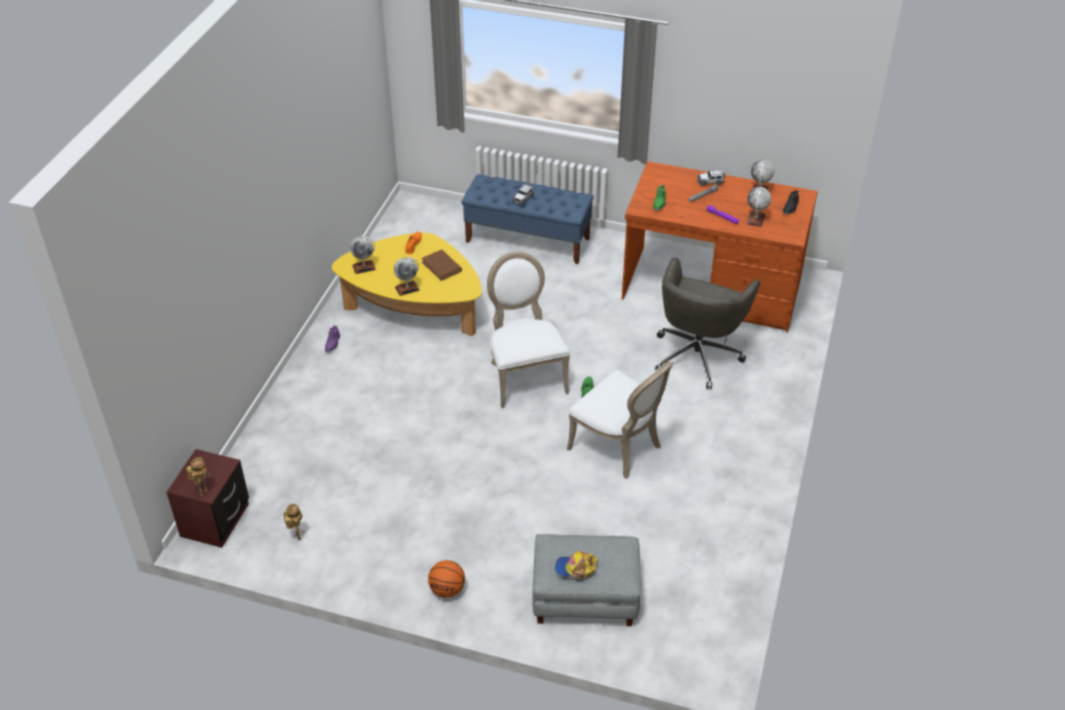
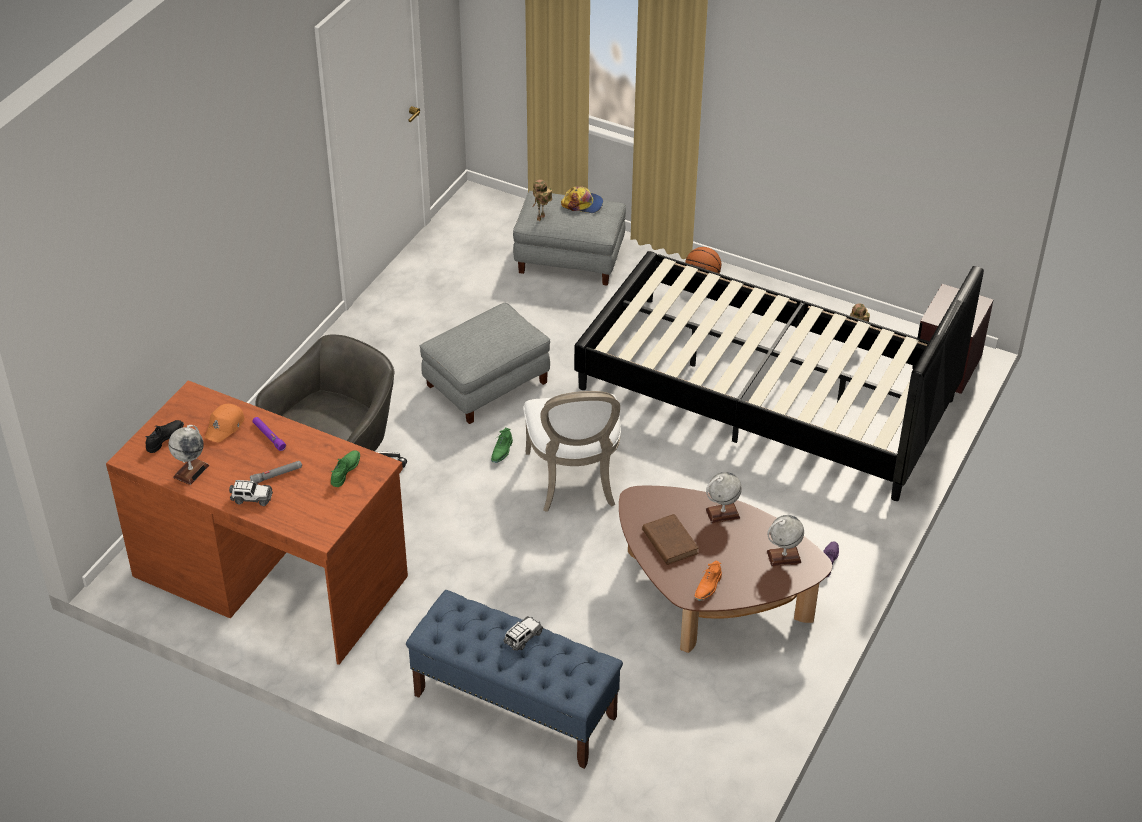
camera: 170 degrees left, 0 degrees up
toy robot [186,457,210,496] -> toy robot moved to [532,179,552,221]
yellow coffee table [332,233,482,336] -> brown coffee table [619,486,832,653]
white chair [567,361,674,479] -> grey ottoman [420,303,550,424]
globe [747,187,771,227] -> orange cap [205,404,244,443]
none -> black bed [574,251,984,501]

